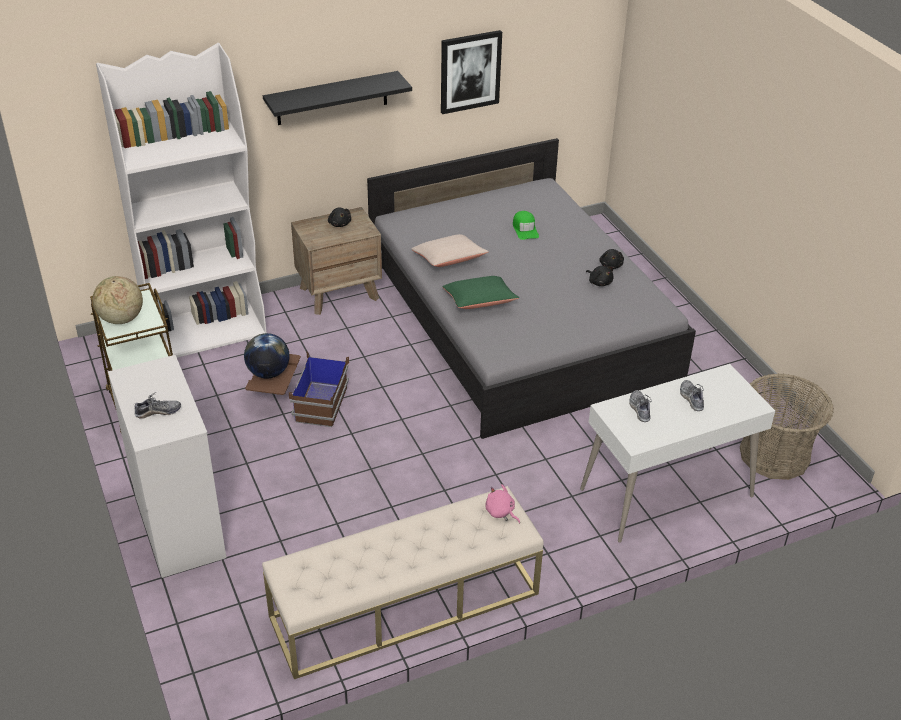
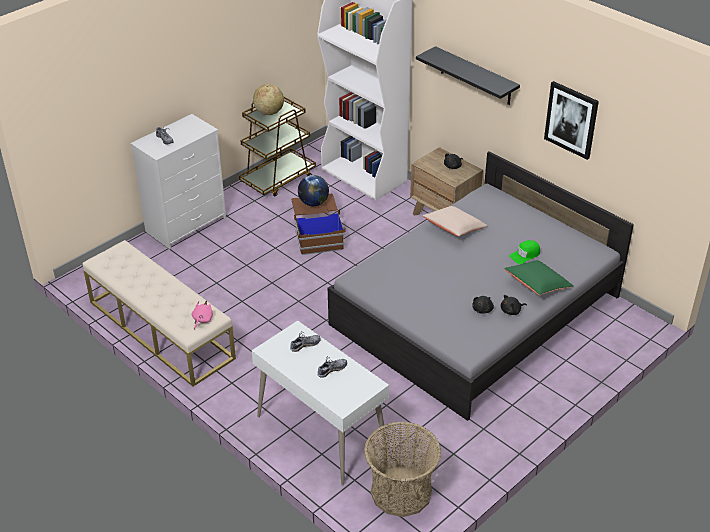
camera: 70 degrees right, 0 degrees up
green pillow [442,276,519,309] -> green pillow moved to [504,260,573,295]

